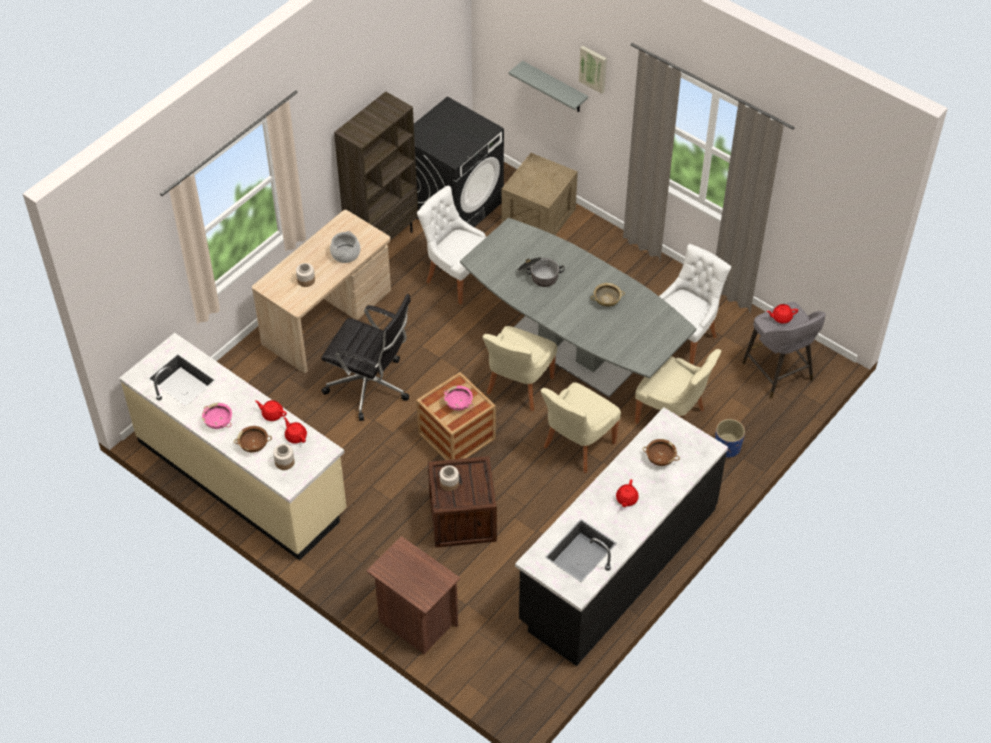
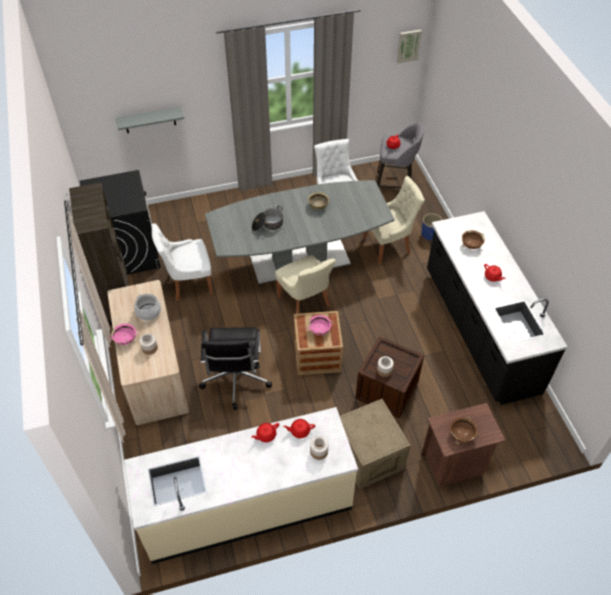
camera: 55 degrees left, 0 degrees up
pink bowl [202,403,232,429] -> pink bowl moved to [108,324,140,345]
brown bowl [234,426,272,452] -> brown bowl moved to [450,417,478,444]
black office chair [321,294,411,421] -> black office chair turned 120 degrees clockwise [199,327,272,410]
crate [501,153,578,235] -> crate moved to [340,399,411,489]
beige chair [540,382,621,473] -> none
picture [579,46,607,94] -> picture moved to [397,29,422,63]

